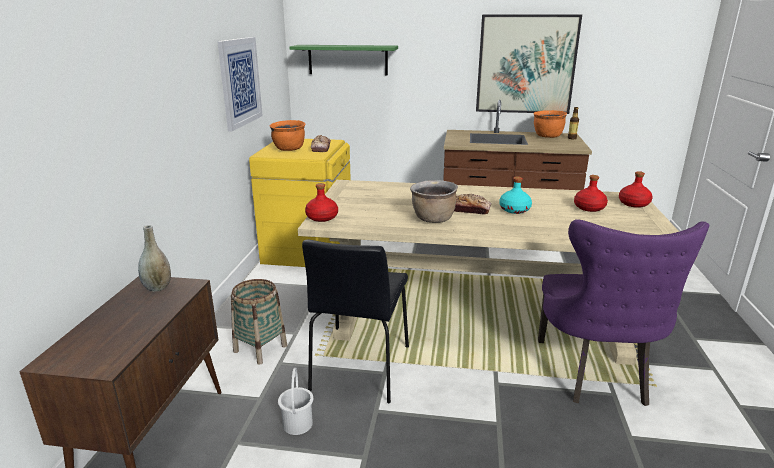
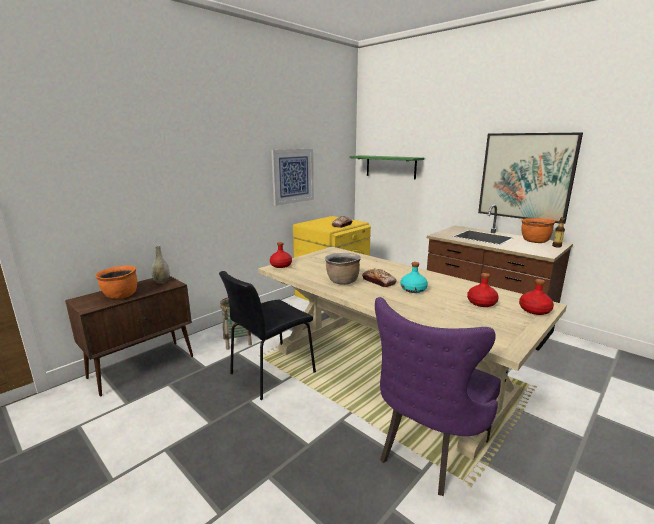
camera: 35 degrees right, 5 degrees down
orange cooking pot [270,120,305,151] -> orange cooking pot moved to [95,265,137,299]
white bucket [278,368,314,435] -> none

